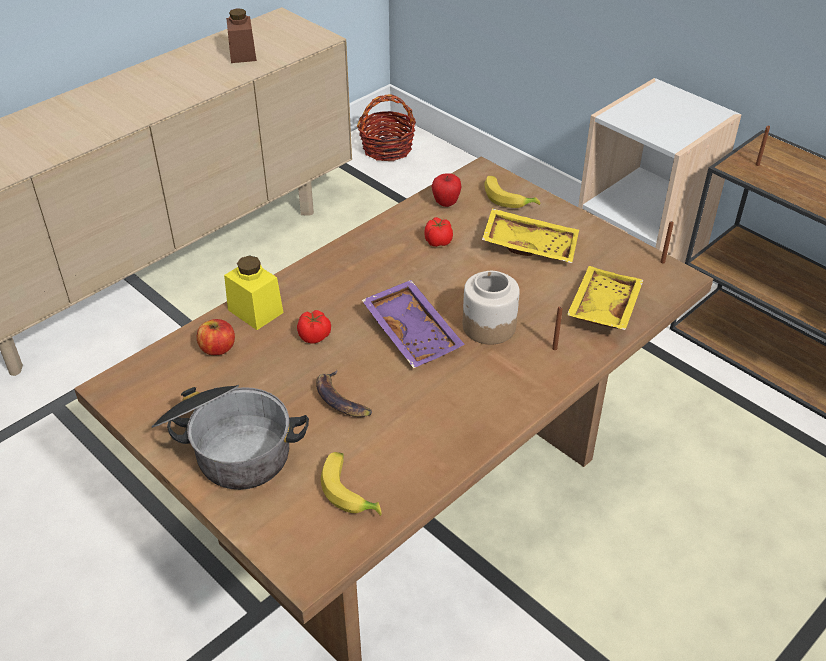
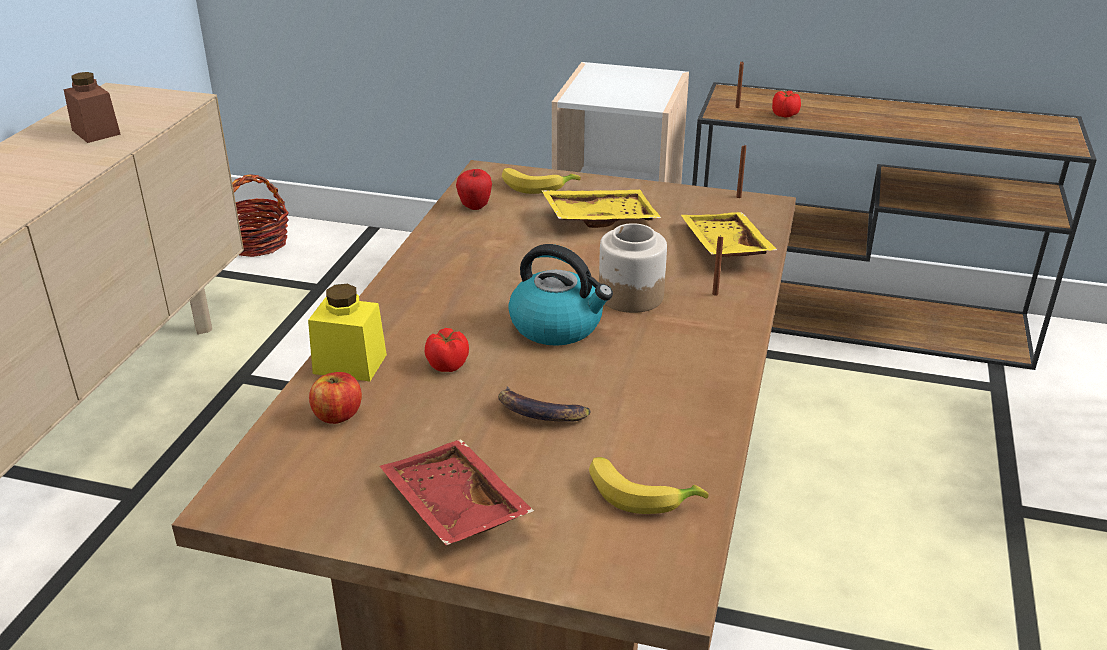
camera: 30 degrees left, 10 degrees down
cooking pot [151,385,309,490] -> red tray [380,439,534,545]
purple tray [362,280,465,368] -> kettle [508,244,613,346]
tomato [425,217,453,247] -> tomato moved to [772,91,801,118]

